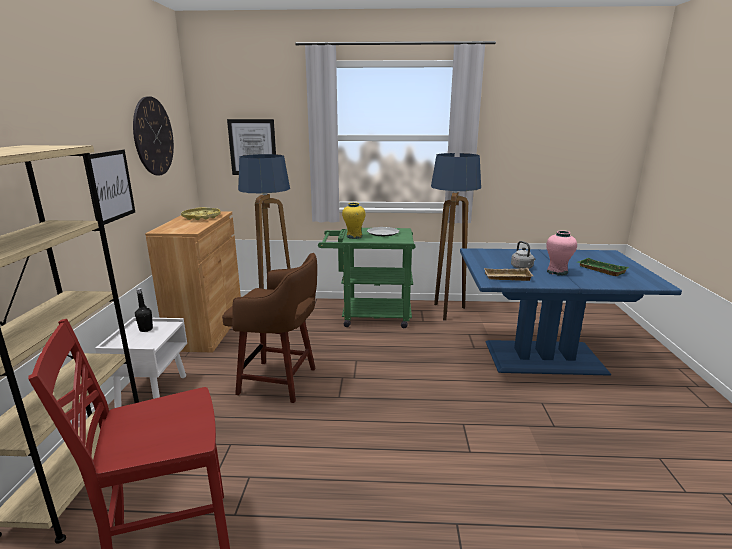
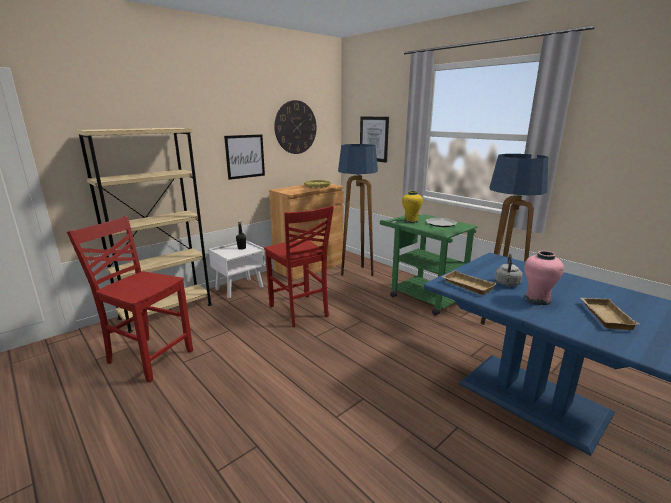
camera: 45 degrees right, 0 degrees up
brown stool [222,253,317,403] -> red chair [264,205,334,327]
green tray [577,258,629,276] -> beige tray [581,298,639,330]

